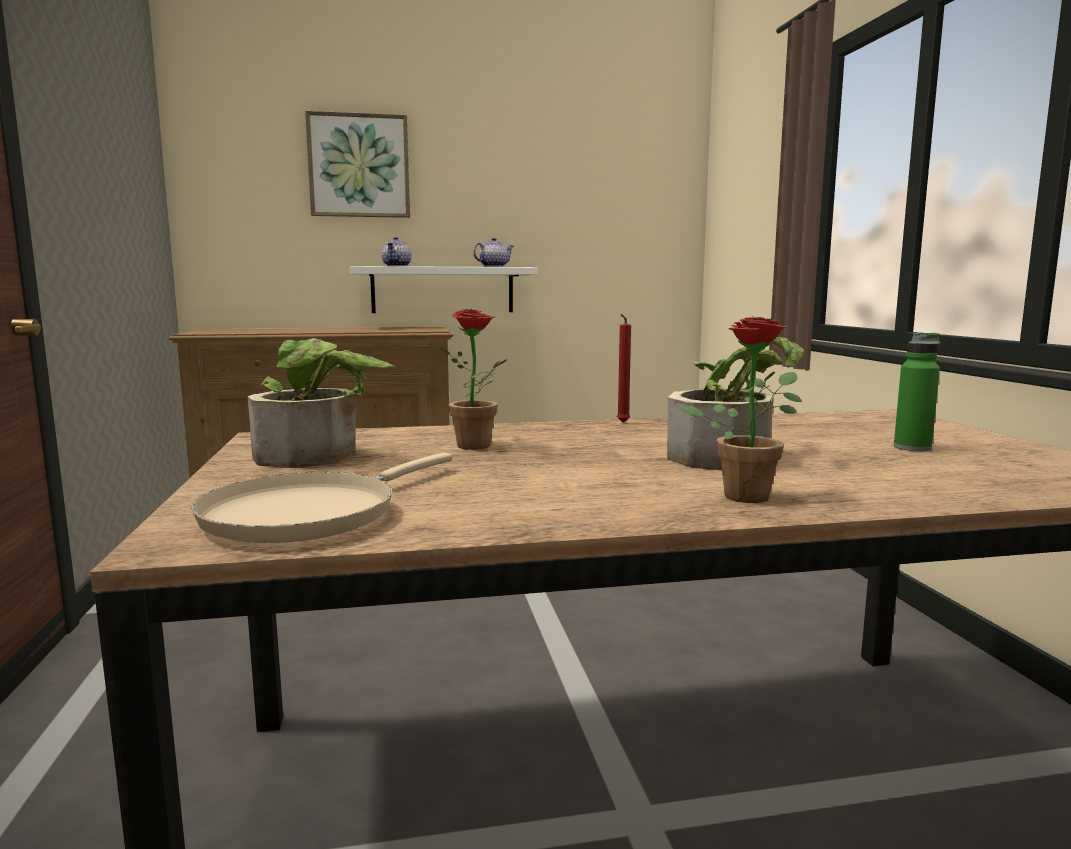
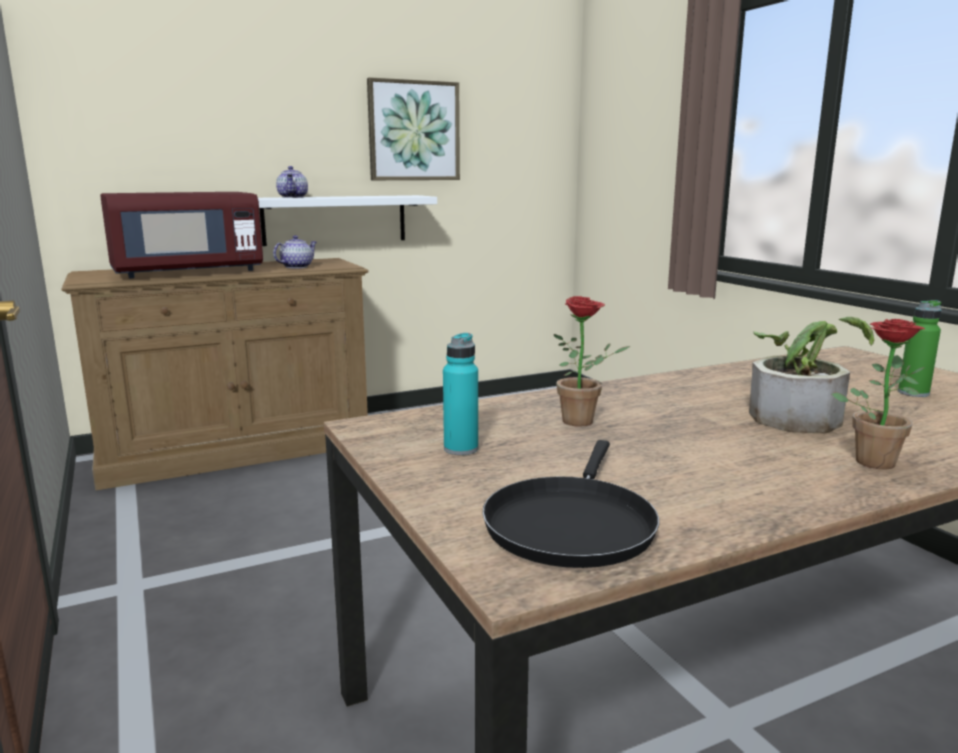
camera: 15 degrees left, 5 degrees up
beige frying pan [191,453,453,543] -> black frying pan [482,440,659,568]
potted plant [248,338,395,468] -> turquoise bottle [443,333,478,455]
picture [305,111,410,218] -> picture moved to [367,77,460,180]
teapot [473,238,514,267] -> teapot moved to [273,235,317,268]
red candle [617,314,631,423] -> none
none -> red microwave [100,192,263,278]

